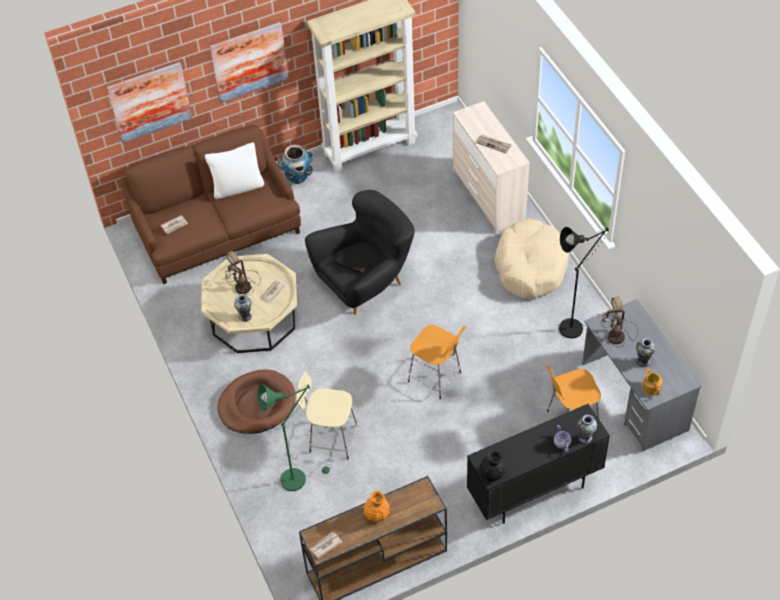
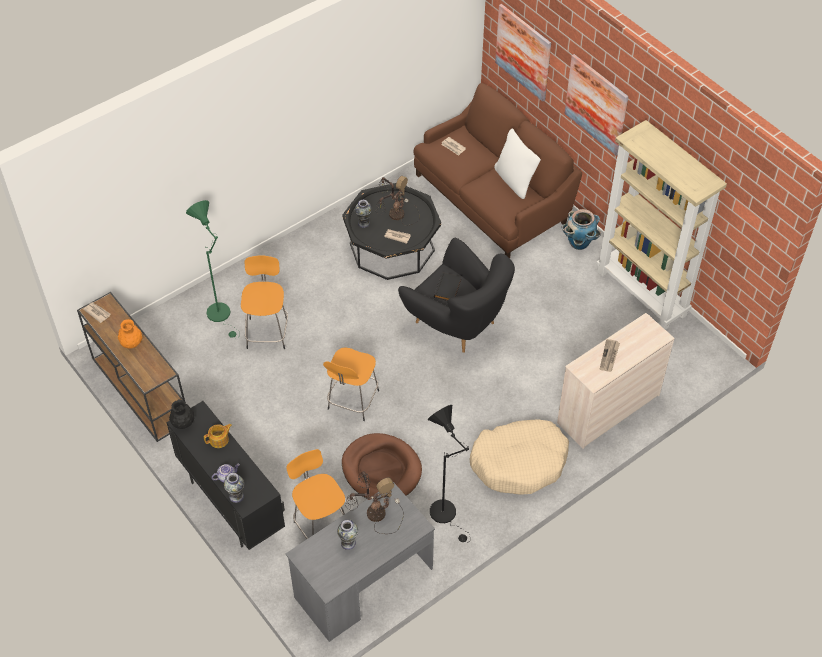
camera: 75 degrees right, 0 degrees up
beige coffee table [201,254,297,353] -> black coffee table [342,183,441,280]
brown dog bed [217,370,296,434] -> brown dog bed moved to [342,433,422,498]
beige stool [296,371,358,459] -> orange stool [241,255,288,349]
teapot [642,368,662,396] -> teapot moved to [204,424,232,448]

